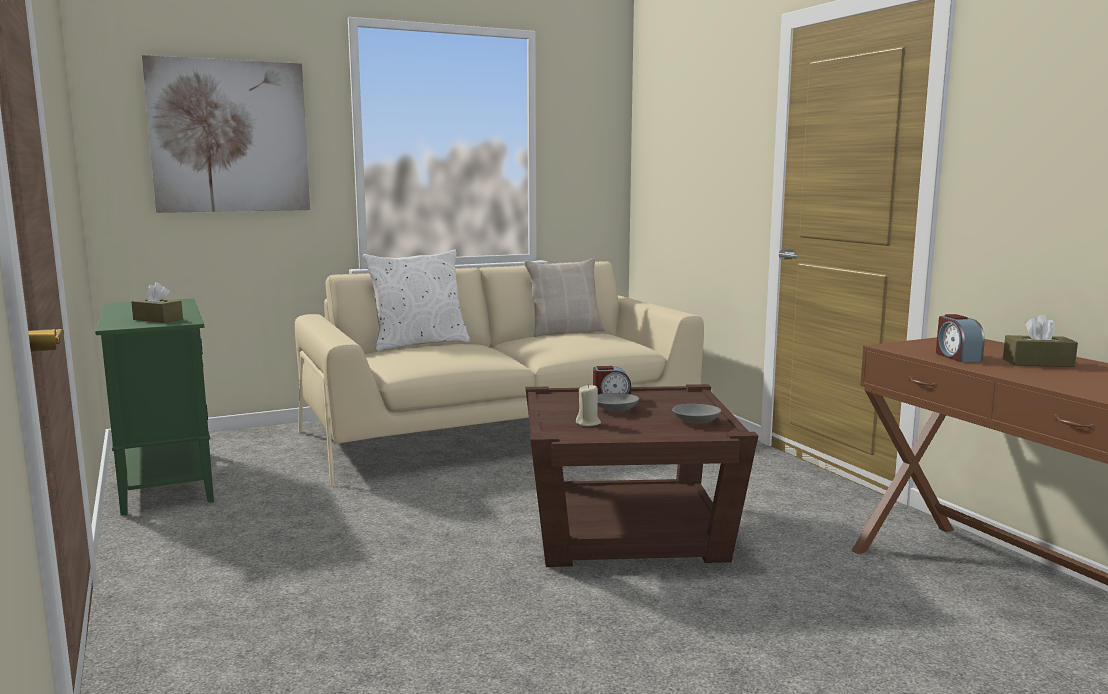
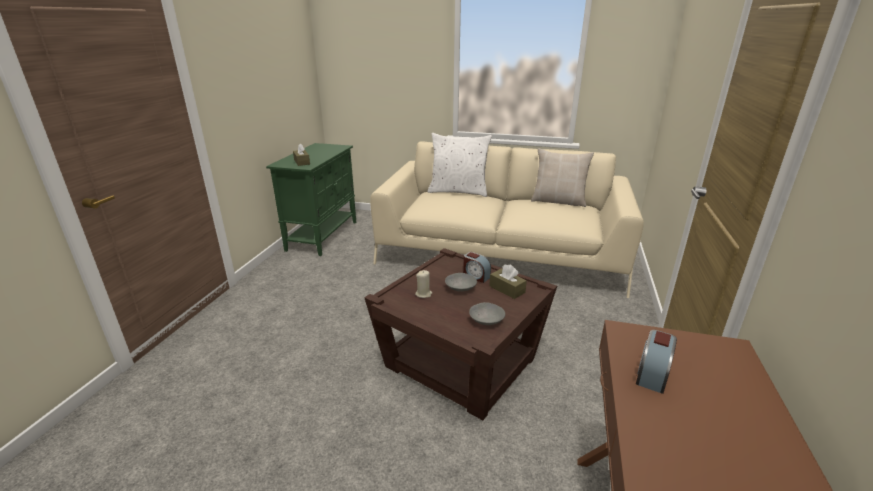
camera: 40 degrees right, 15 degrees up
picture [142,55,310,213] -> none
brown tissue box [1003,314,1078,367] -> brown tissue box moved to [489,264,527,299]

